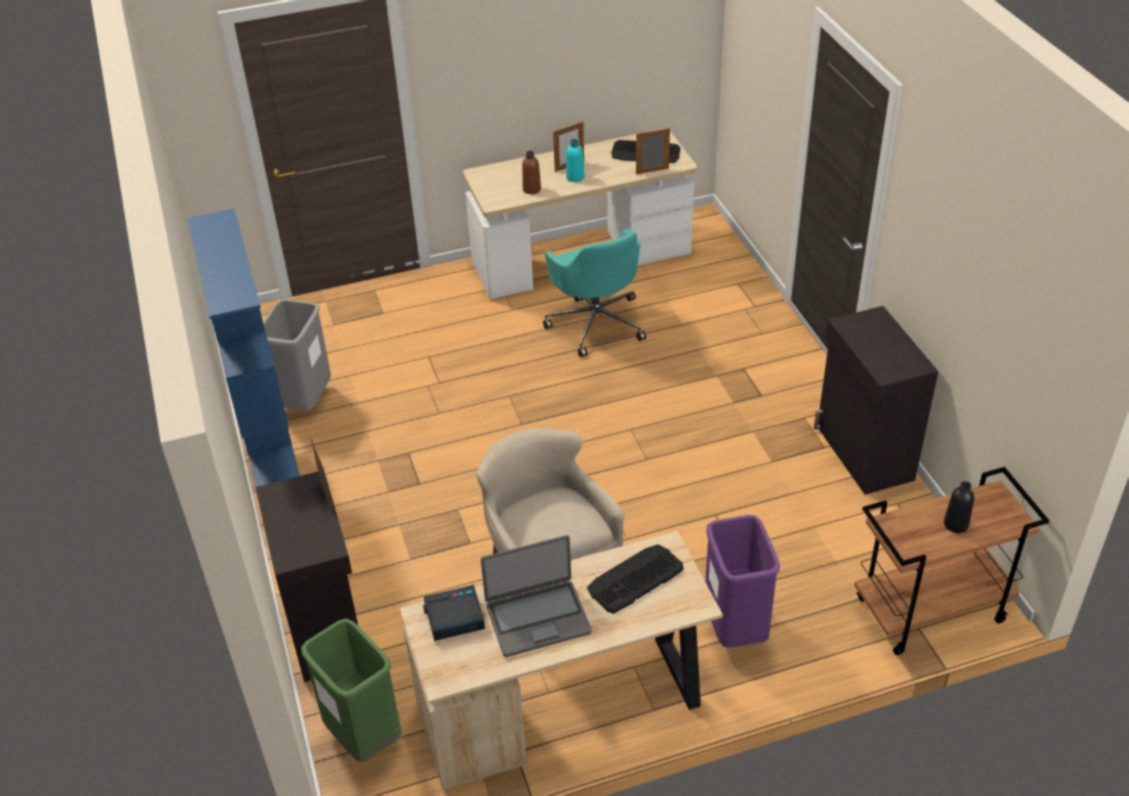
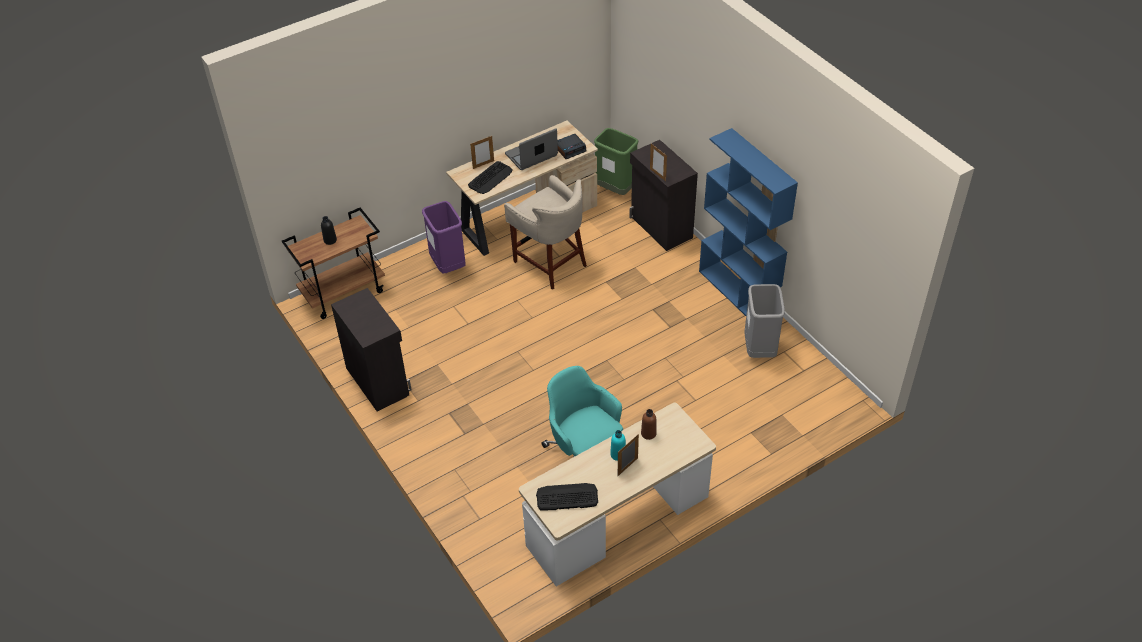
camera: 165 degrees right, 5 degrees up
picture frame [636,128,670,175] -> picture frame moved to [470,136,494,169]

